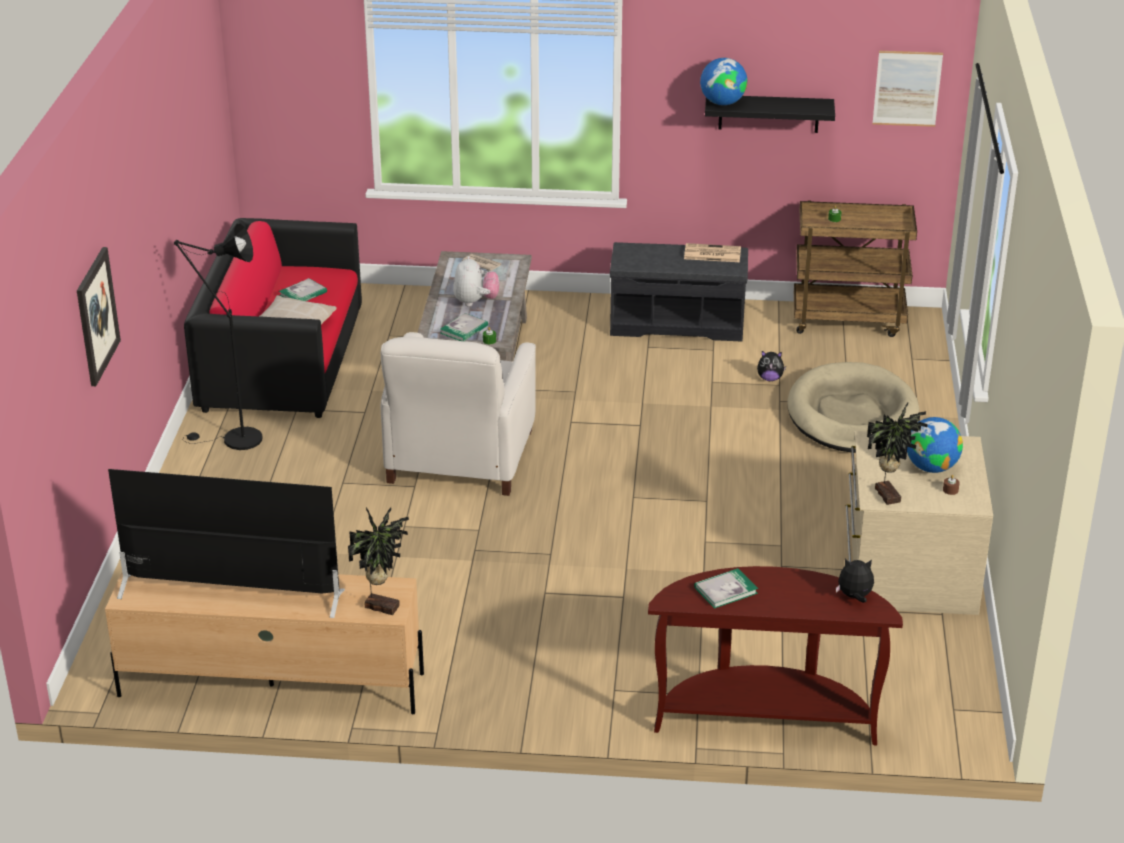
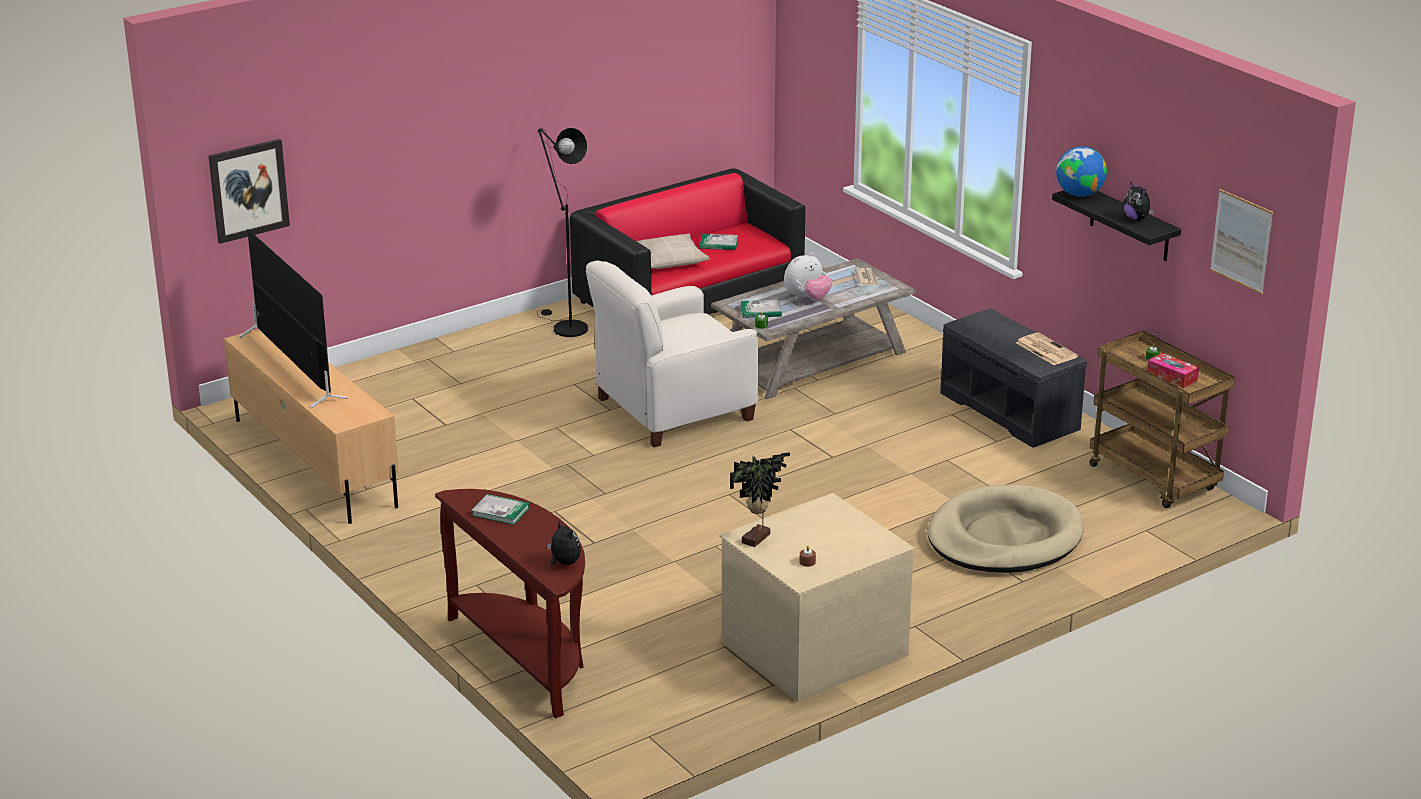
camera: 50 degrees right, 5 degrees down
picture [77,247,121,386] -> picture moved to [208,139,290,244]
potted plant [348,507,409,615] -> none
plush toy [757,351,786,381] -> plush toy moved to [1123,182,1155,220]
globe [907,417,963,473] -> none
none -> tissue box [1147,353,1199,388]

